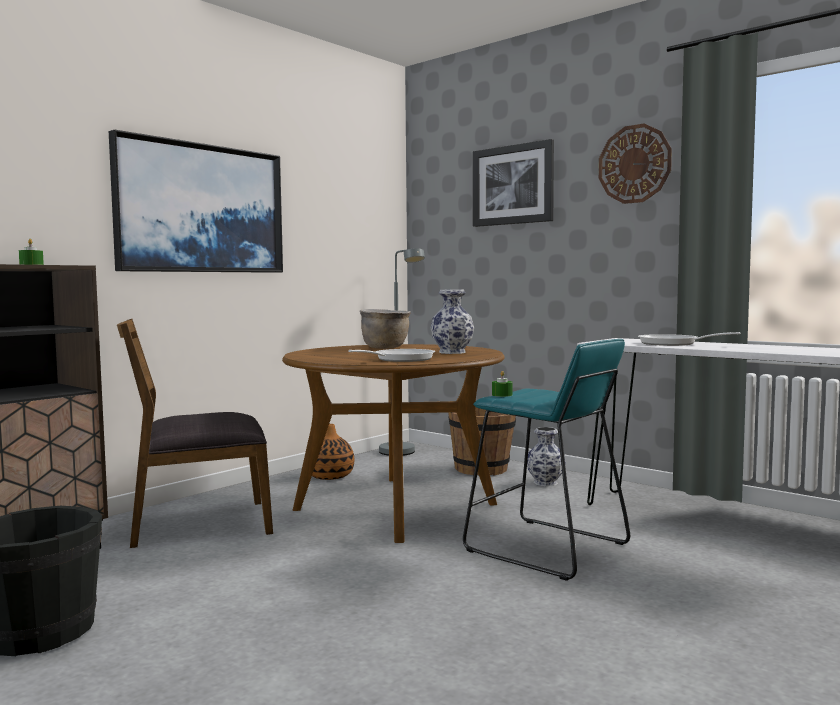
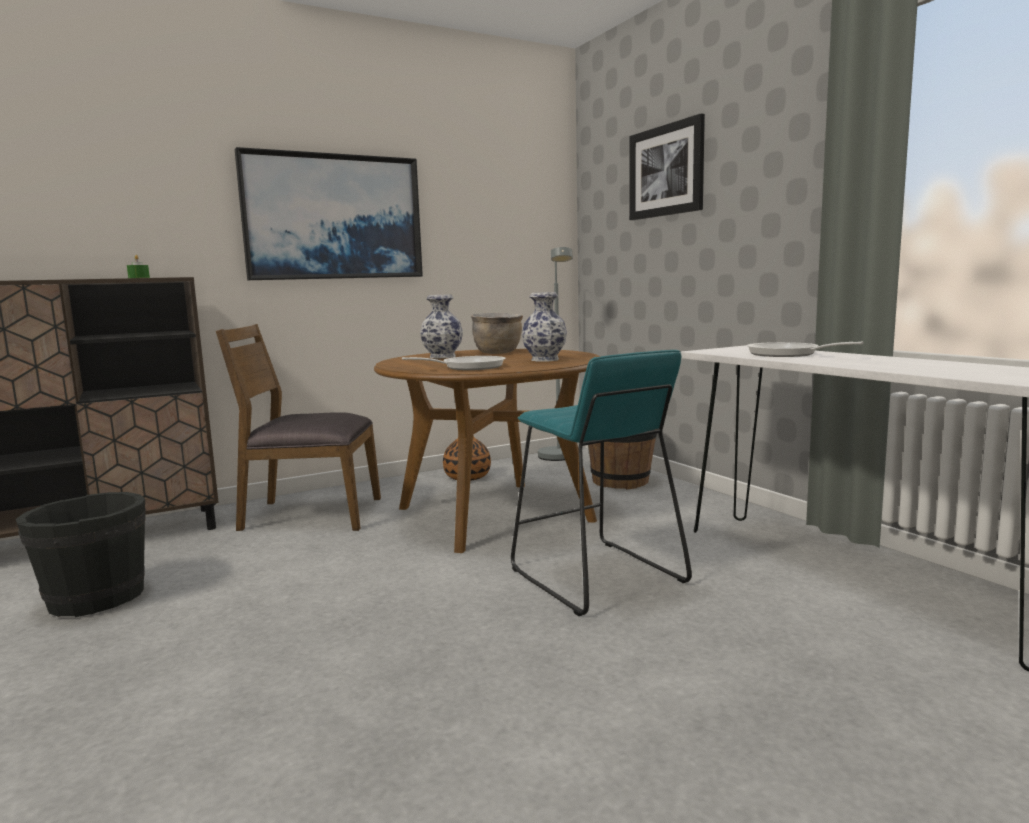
camera: 20 degrees right, 5 degrees up
green candle [492,371,513,397] -> none
vase [527,427,566,487] -> vase moved to [420,295,463,358]
wall clock [599,124,672,204] -> none

